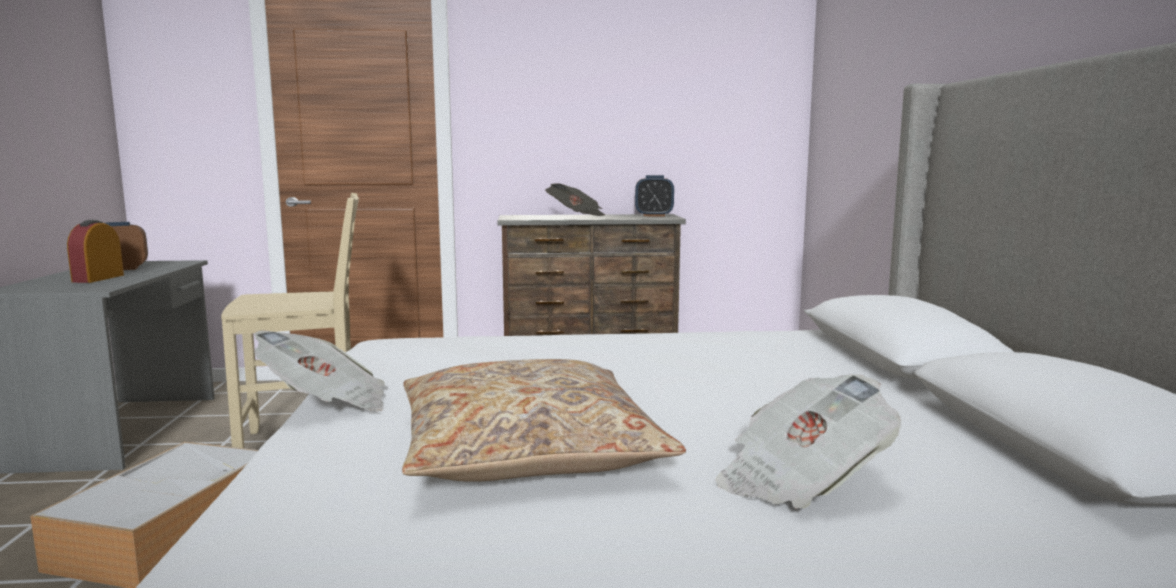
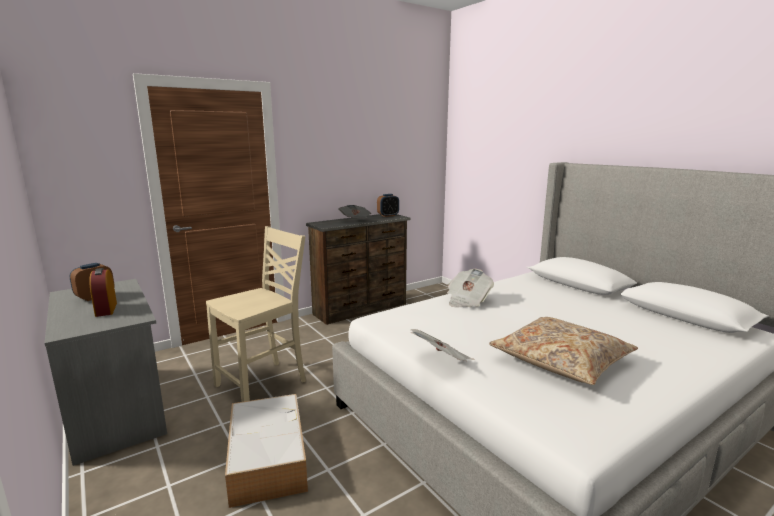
camera: 30 degrees left, 5 degrees up
newspaper [716,374,901,509] -> newspaper moved to [447,269,494,307]

